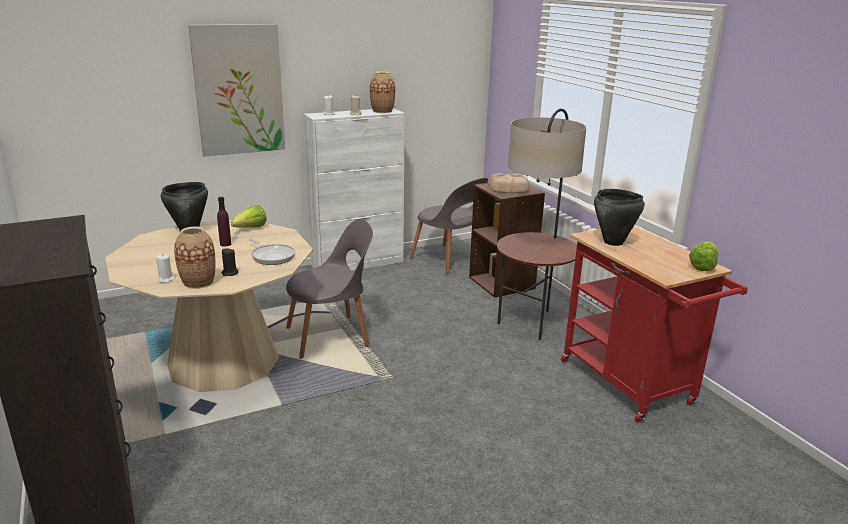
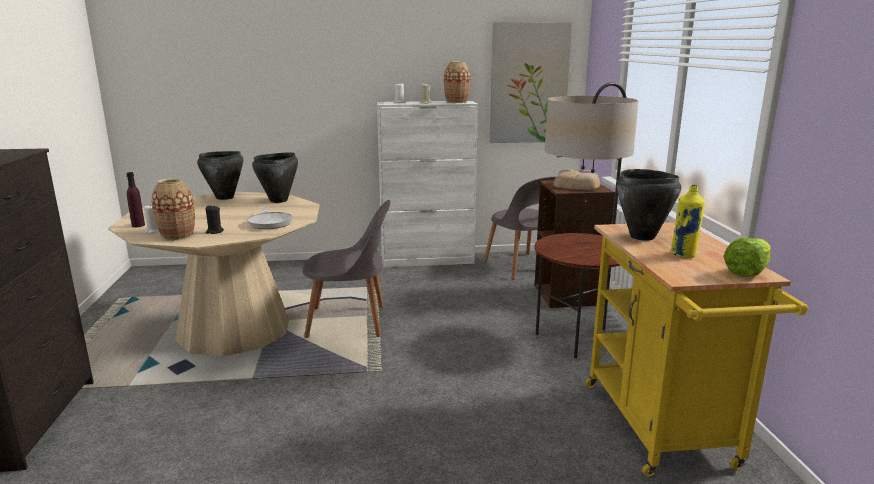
camera: 20 degrees right, 5 degrees down
picture [188,24,285,157] -> picture moved to [490,22,572,143]
purple bottle [217,197,231,247] -> purple bottle moved to [126,172,145,227]
lettuce [231,205,267,228] -> black cooking pot [252,152,298,203]
red cart [561,226,748,423] -> yellow cart [585,222,808,477]
none -> yellow bottle [671,184,705,258]

